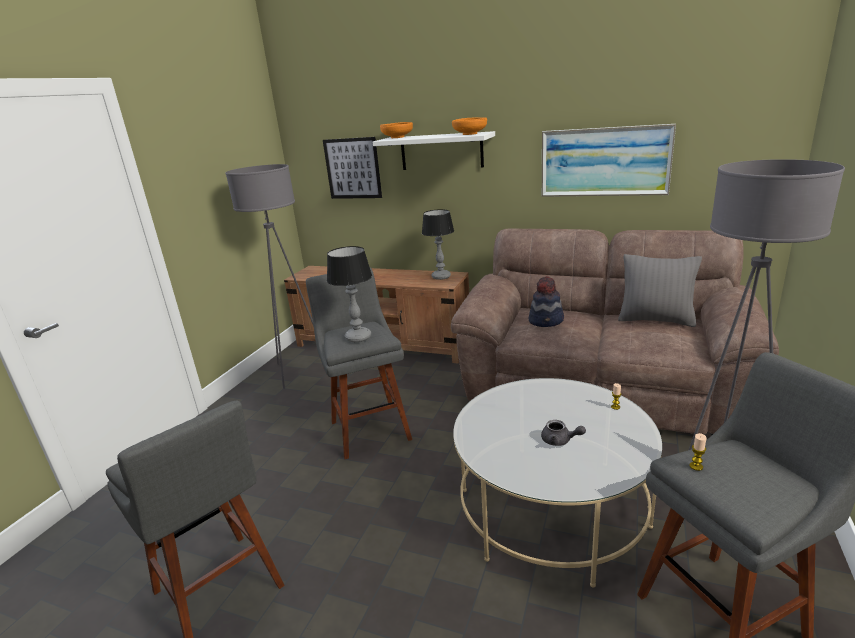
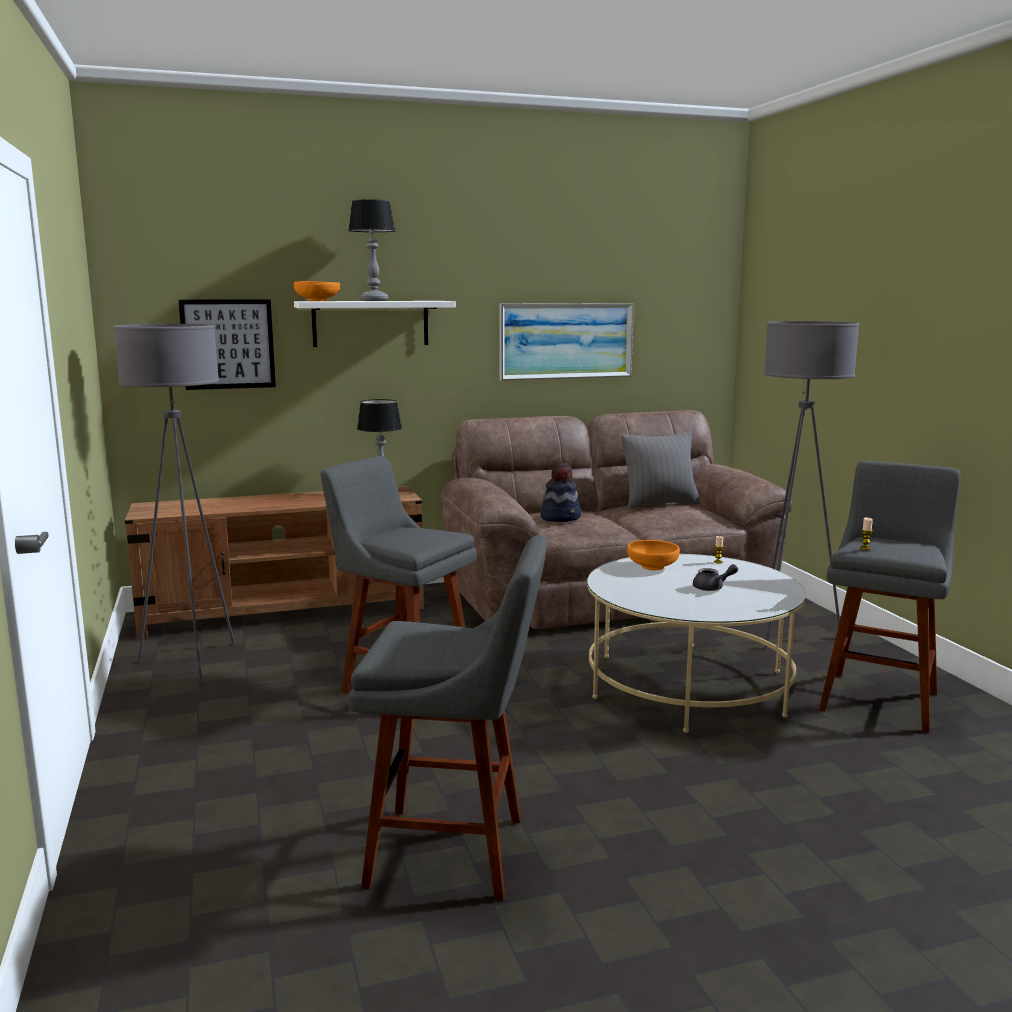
camera: 40 degrees left, 10 degrees down
table lamp [327,246,372,342] -> table lamp moved to [348,199,395,301]
orange bowl [452,117,487,135] -> orange bowl moved to [627,540,680,570]

